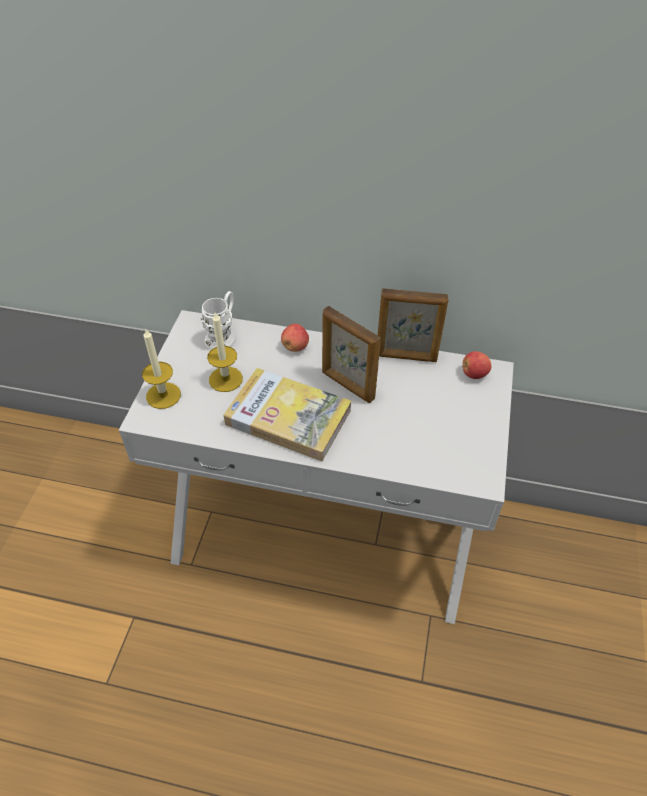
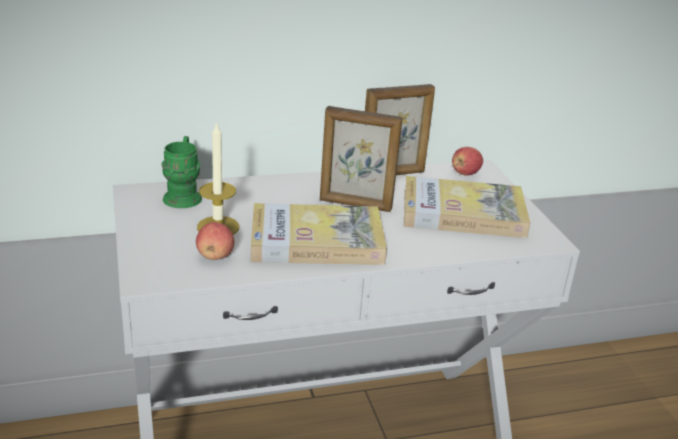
camera: 30 degrees left, 20 degrees down
candle [142,328,181,409] -> none
white mug [201,291,236,350] -> green mug [162,136,202,208]
apple [281,324,309,352] -> apple moved to [196,222,234,260]
none -> book [404,176,530,238]

